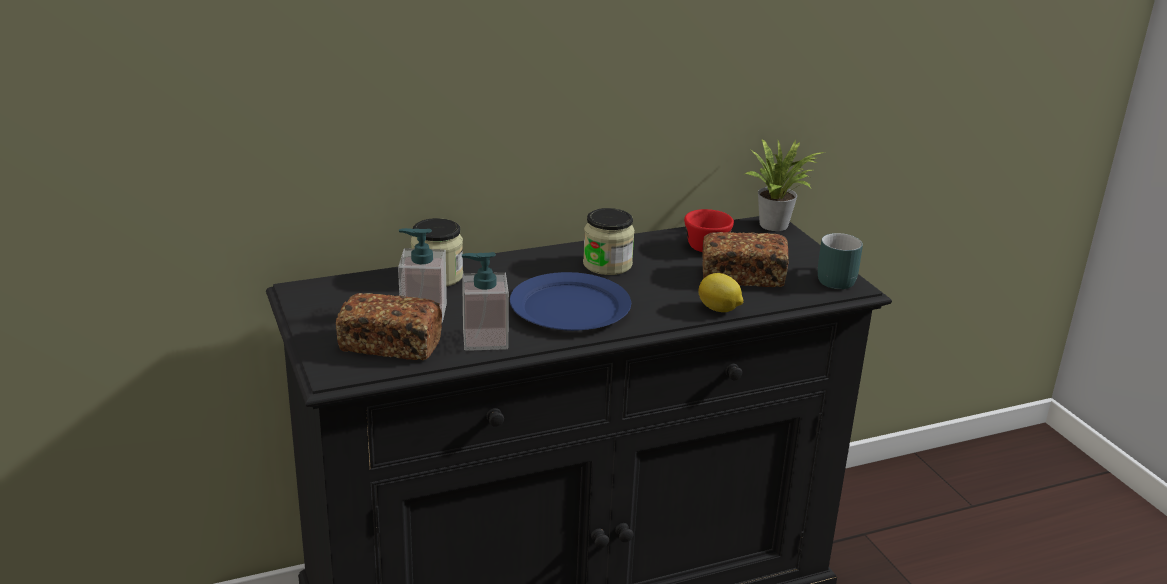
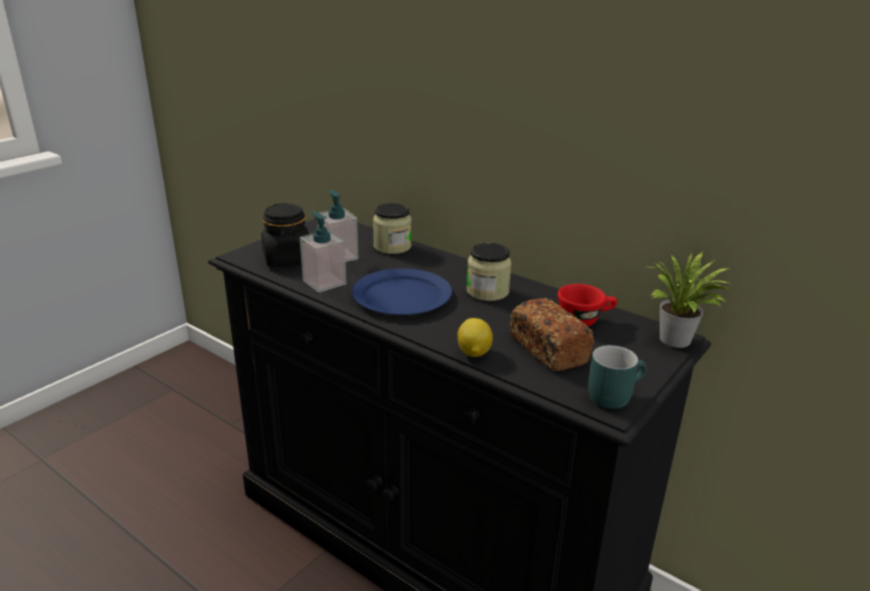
camera: 60 degrees right, 0 degrees up
bread [336,293,442,360] -> black jar [261,203,309,267]

